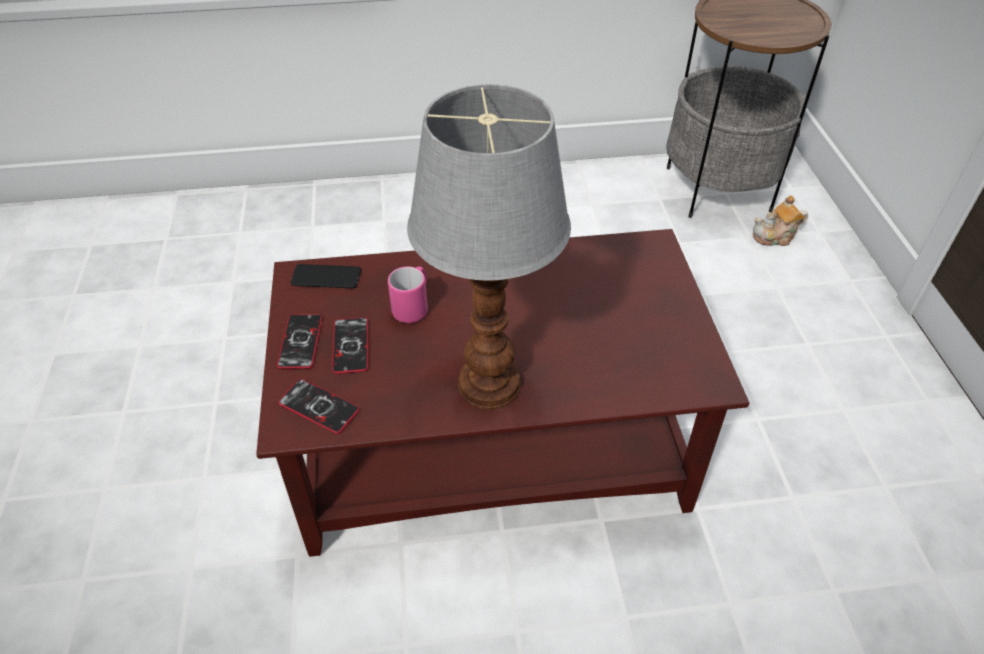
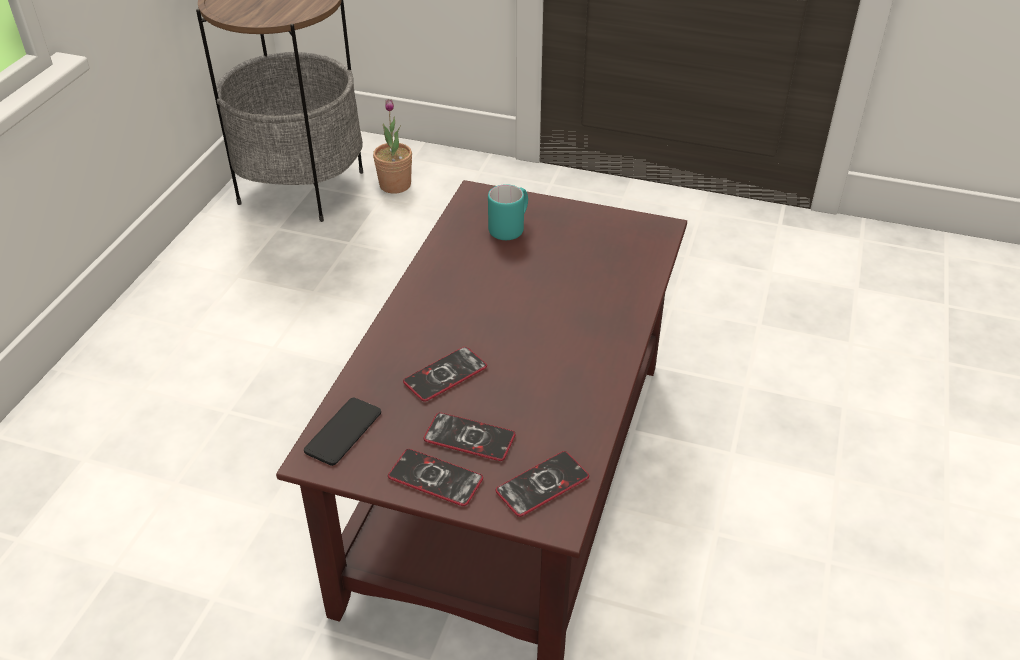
camera: 65 degrees left, 5 degrees down
pink mug [388,266,428,323] -> phone [403,347,487,402]
table lamp [407,84,571,409] -> none
teapot [753,195,808,246] -> potted plant [373,99,412,194]
none -> turquoise mug [488,184,528,240]

